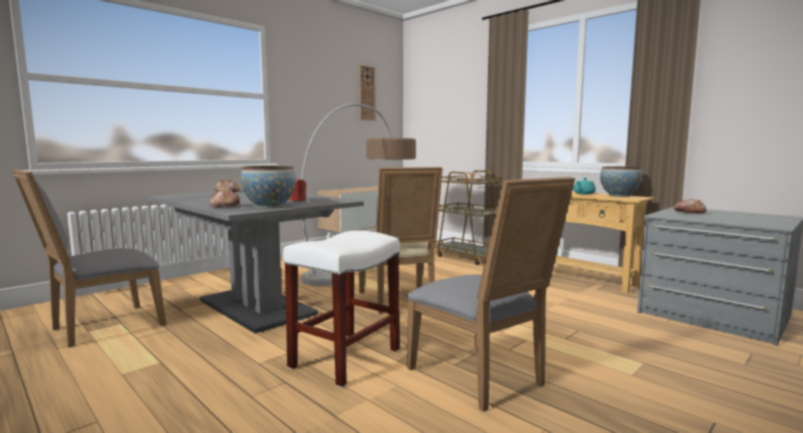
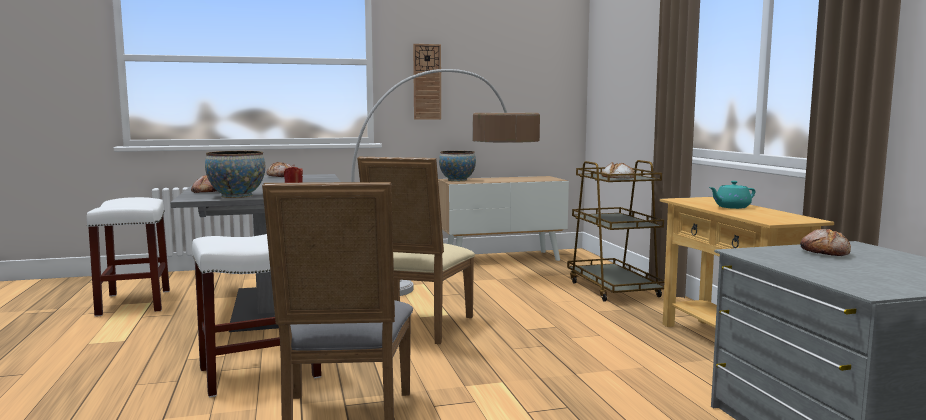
camera: 30 degrees right, 0 degrees up
grey chair [12,169,166,348] -> white stool [86,197,170,317]
wall clock [359,65,376,121] -> wall clock moved to [413,44,441,120]
bowl [600,167,642,197] -> bowl moved to [439,151,476,181]

